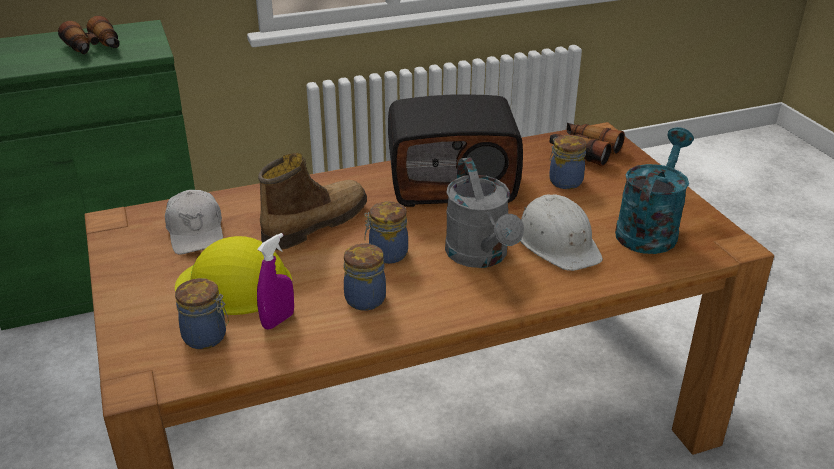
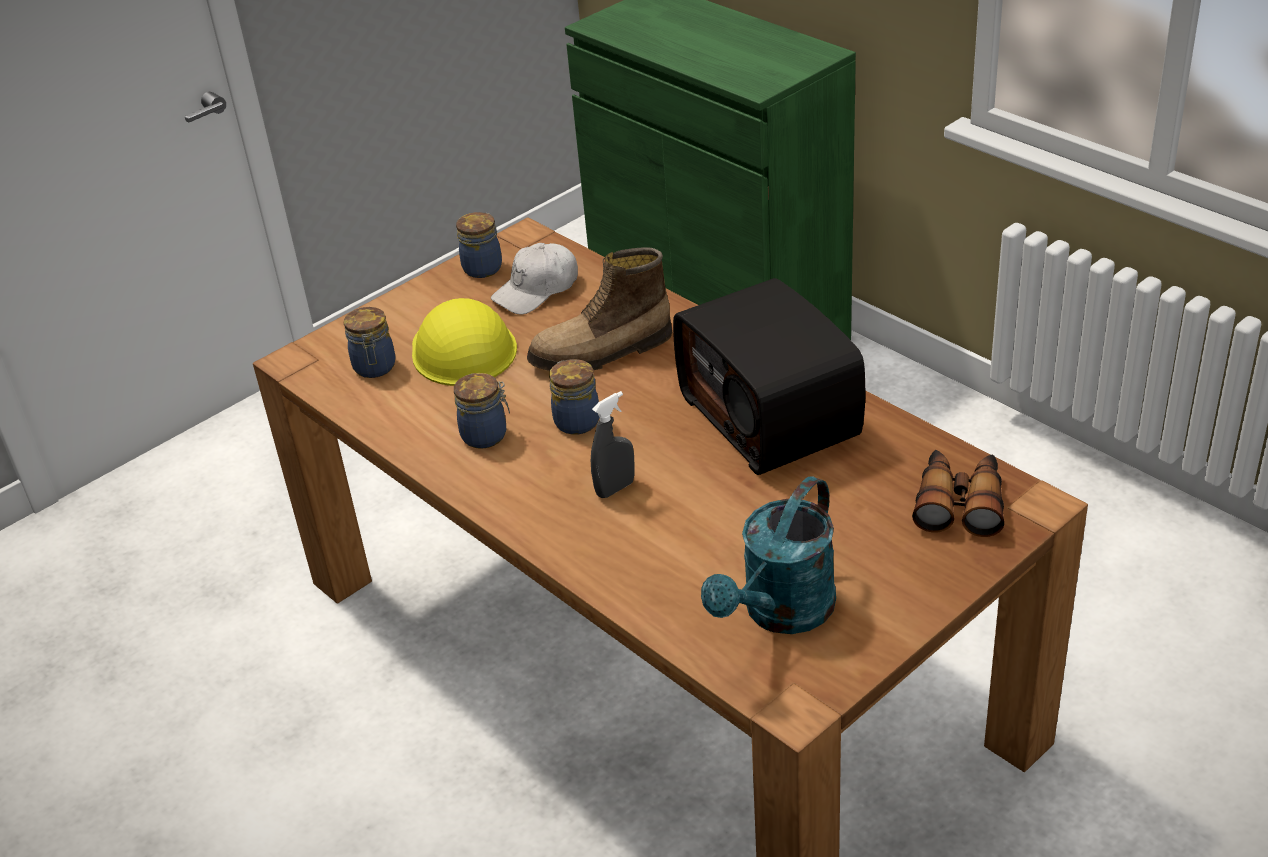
camera: 70 degrees right, 5 degrees up
binoculars [58,16,120,54] -> none
purple spray bottle [257,233,294,330] -> none
boot [258,153,367,250] -> boot turned 135 degrees clockwise [527,247,672,371]
grey watering can [445,157,524,268] -> grey spray bottle [591,391,635,498]
white hard hat [520,194,603,271] -> none
jar [549,135,586,189] -> jar moved to [456,212,502,278]
turquoise watering can [615,127,694,254] -> turquoise watering can turned 120 degrees clockwise [701,476,836,634]

